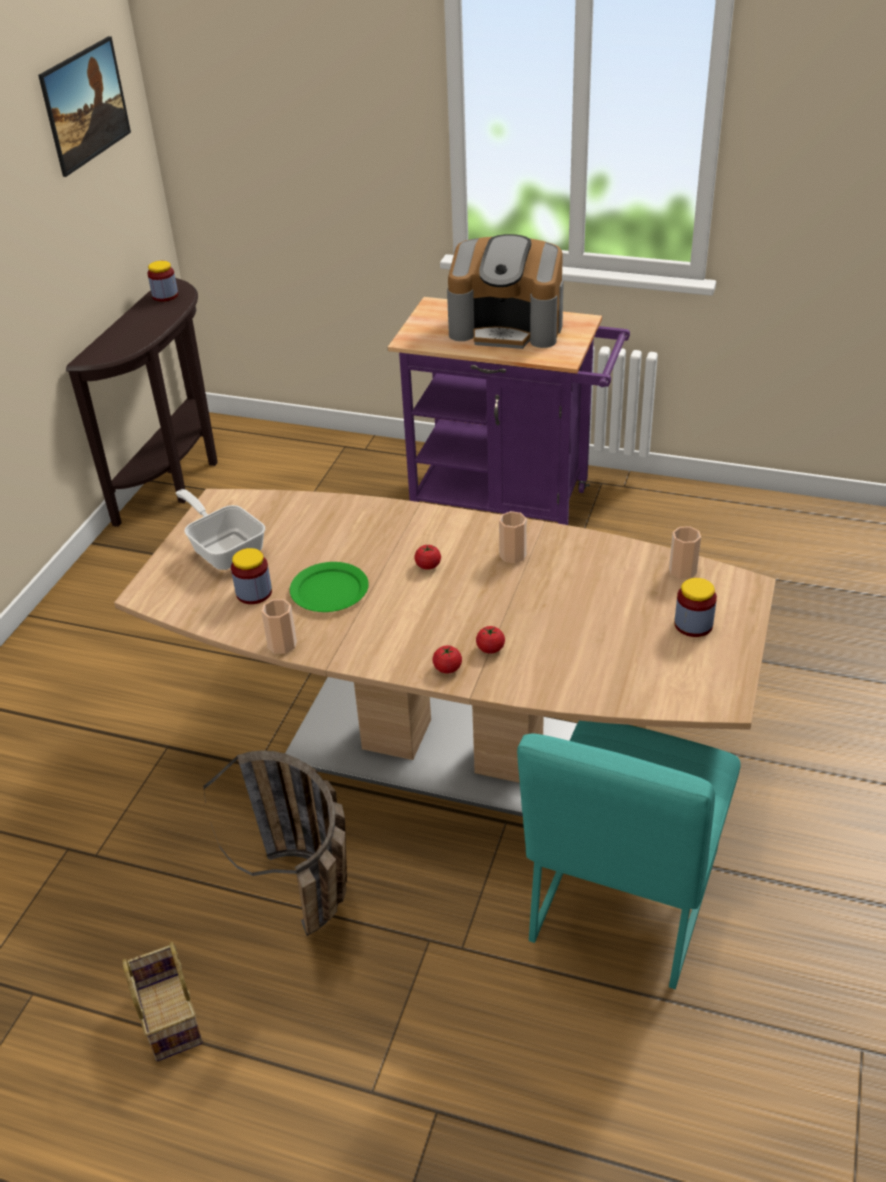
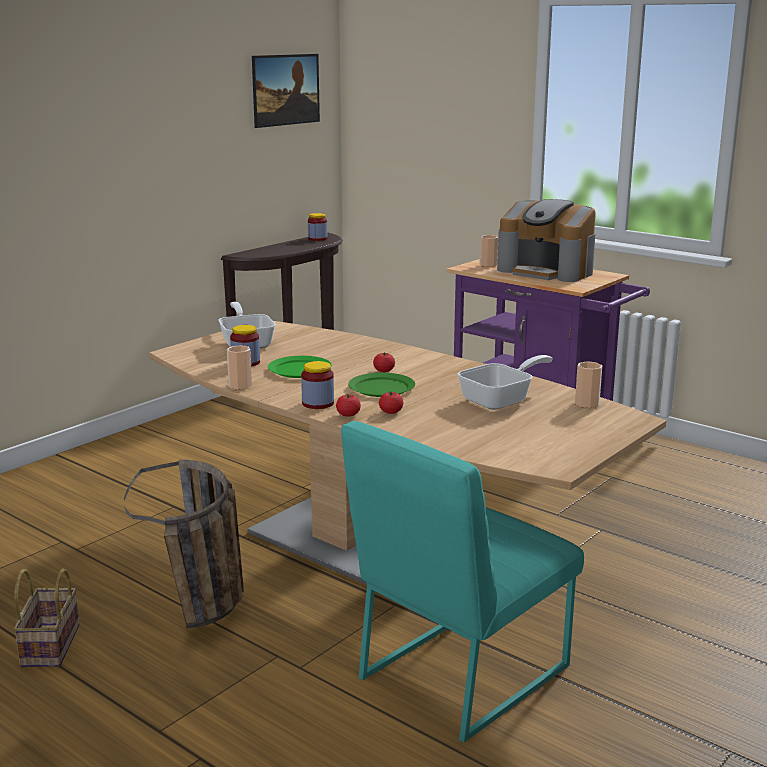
camera: 20 degrees right, 20 degrees down
cup [499,511,527,563] -> cup moved to [480,235,498,267]
jar [674,578,717,637] -> jar moved to [301,361,334,409]
none -> green plate [348,373,415,397]
none -> frying pan [457,355,553,410]

